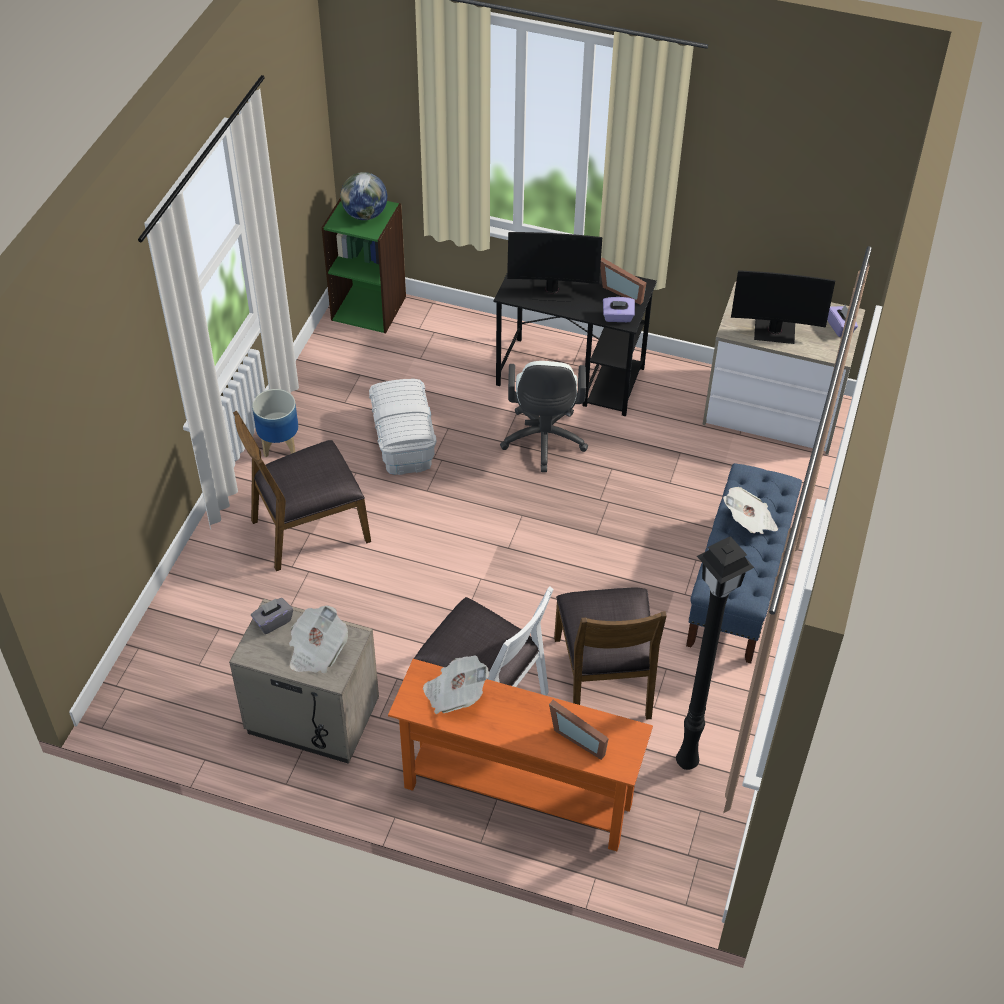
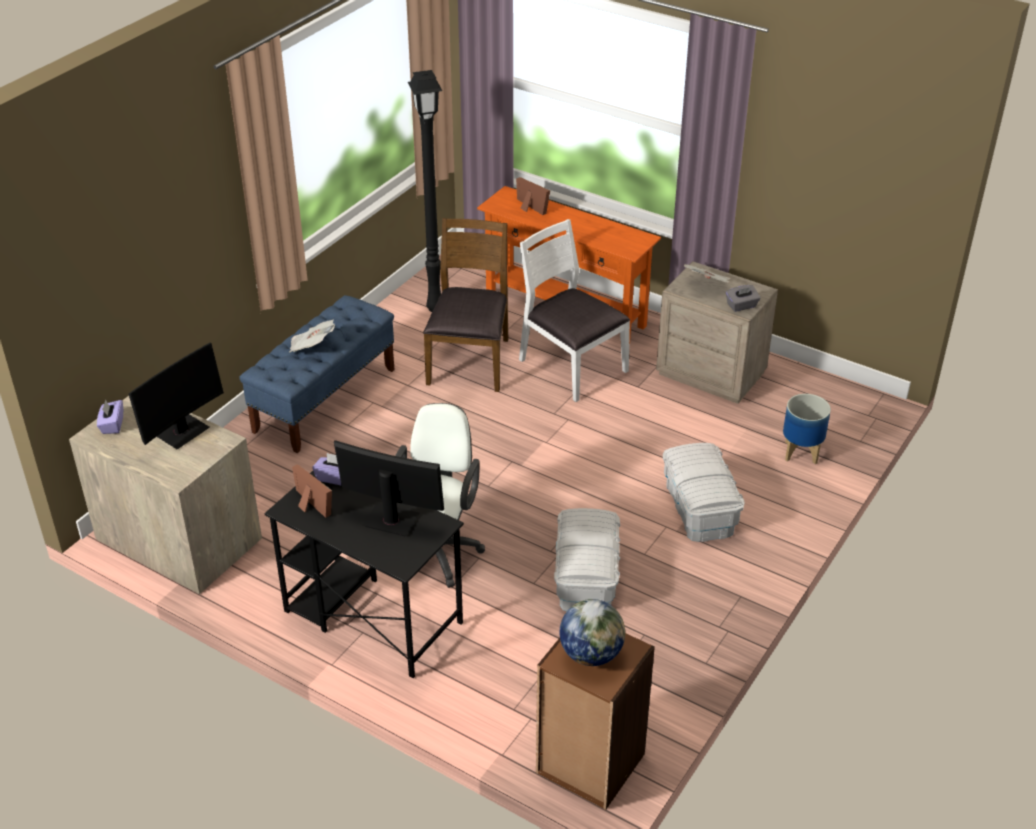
camera: 165 degrees left, 10 degrees down
brown chair [233,410,371,571] -> white storage box [663,443,745,542]
planter [252,389,298,457] -> planter moved to [783,394,831,464]
green bookcase [322,197,406,333] -> brown bookcase [536,633,655,810]
newspaper [423,655,489,714] -> none
monitor [731,270,835,344] -> monitor turned 105 degrees clockwise [129,343,224,449]

